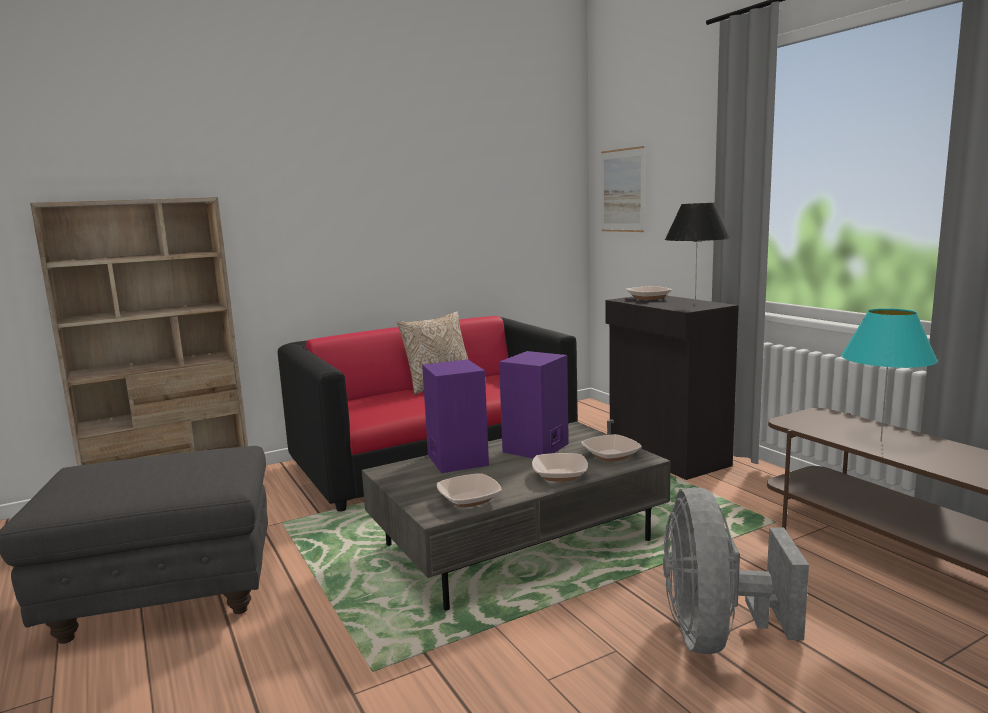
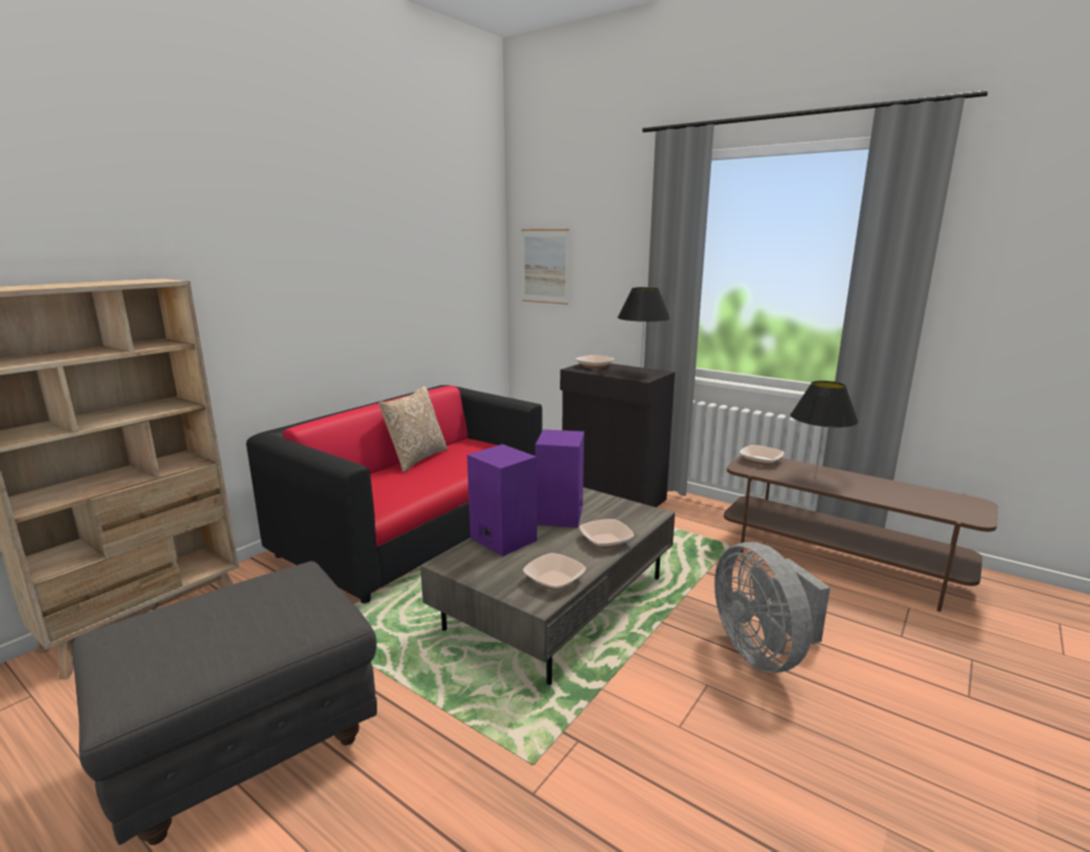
camera: 25 degrees left, 5 degrees up
bowl [581,434,642,462] -> bowl moved to [740,445,784,466]
turquoise table lamp [841,308,938,442] -> black table lamp [790,381,858,478]

